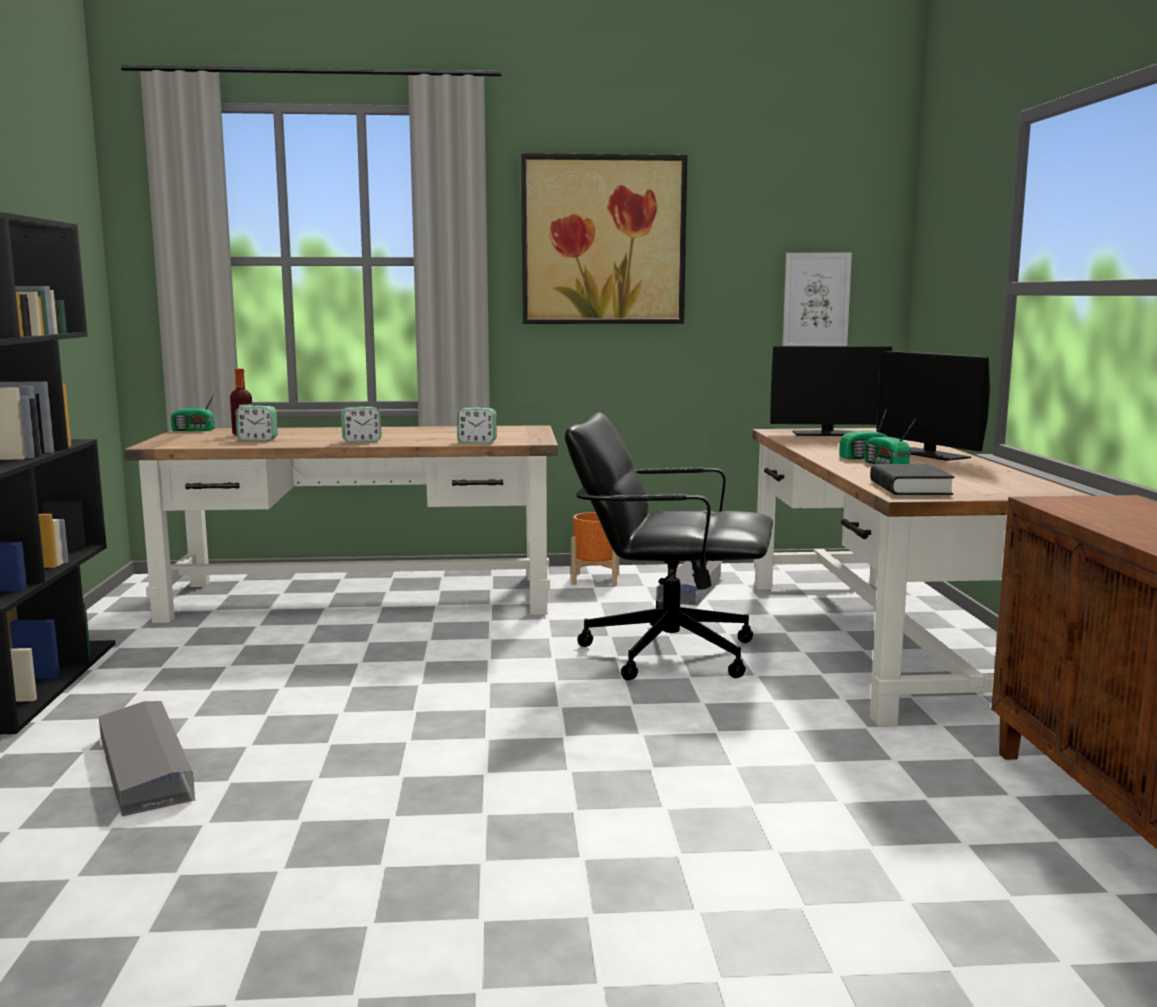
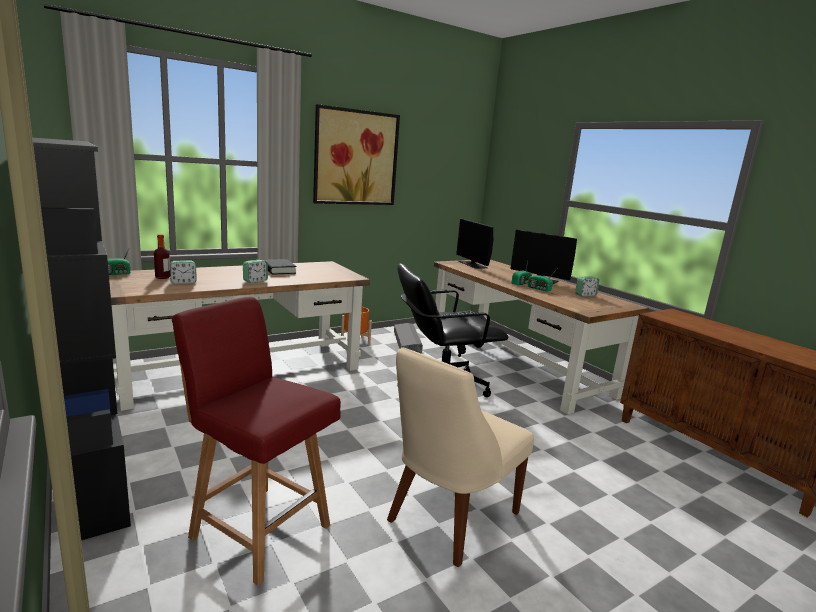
camera: 30 degrees left, 5 degrees up
grey storage box [99,701,195,816] -> red chair [172,297,341,586]
alarm clock [457,407,497,444] -> alarm clock moved to [575,276,599,297]
monitor [770,346,892,436] -> monitor turned 90 degrees clockwise [456,219,493,269]
picture [783,253,852,346] -> none
black book [870,464,954,495] -> black book moved to [263,259,296,275]
none -> beige chair [387,347,534,567]

